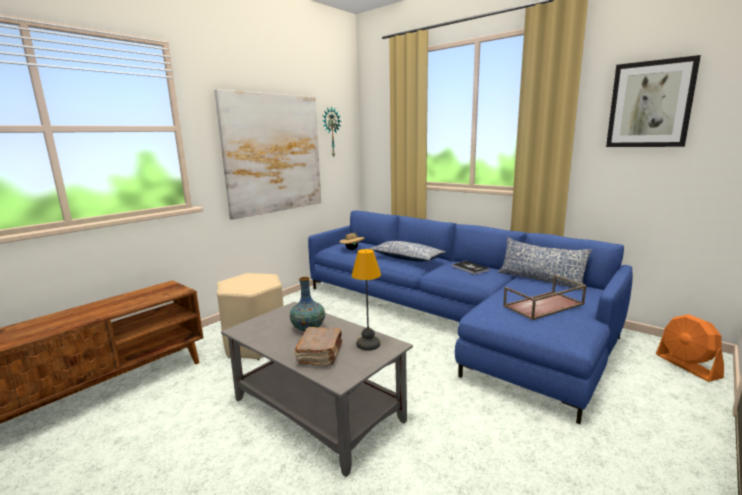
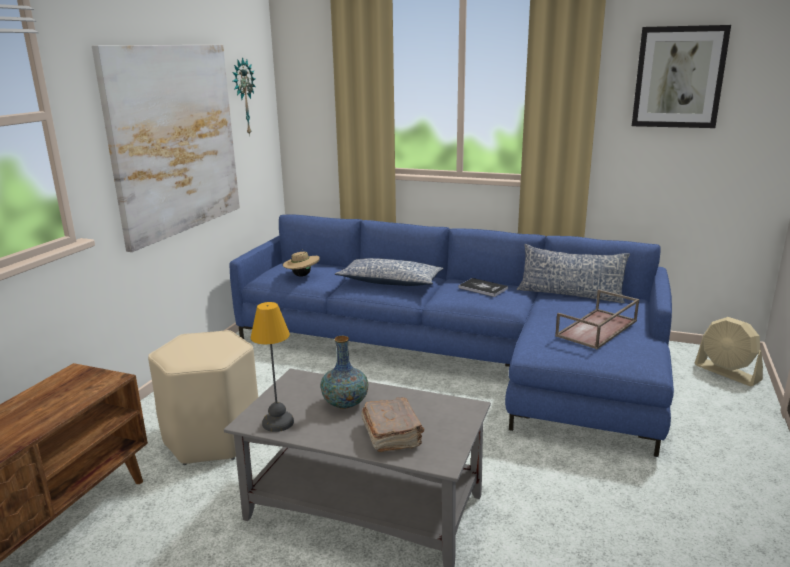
camera: 20 degrees left, 5 degrees up
table lamp [352,249,381,350] -> table lamp moved to [250,302,294,432]
orange fan [656,314,724,382] -> beige fan [694,317,763,386]

